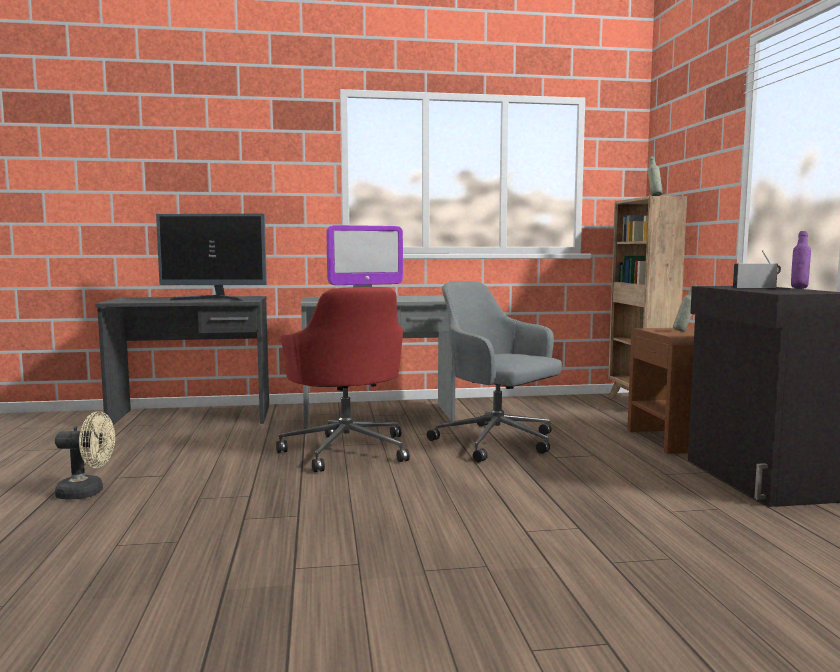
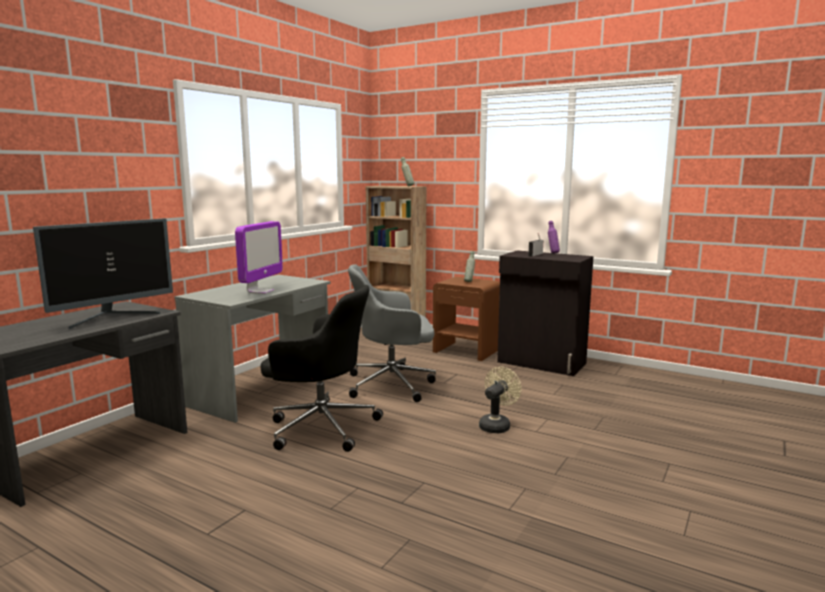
camera: 50 degrees left, 5 degrees up
beige fan [55,411,115,499] -> beige fan moved to [479,367,522,433]
red office chair [276,287,410,472] -> black office chair [261,285,383,452]

